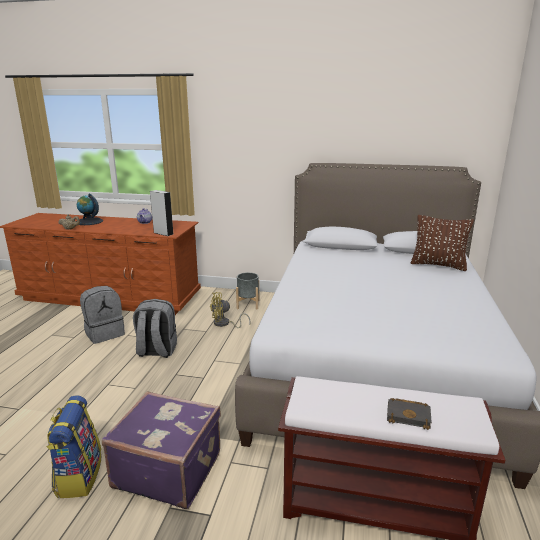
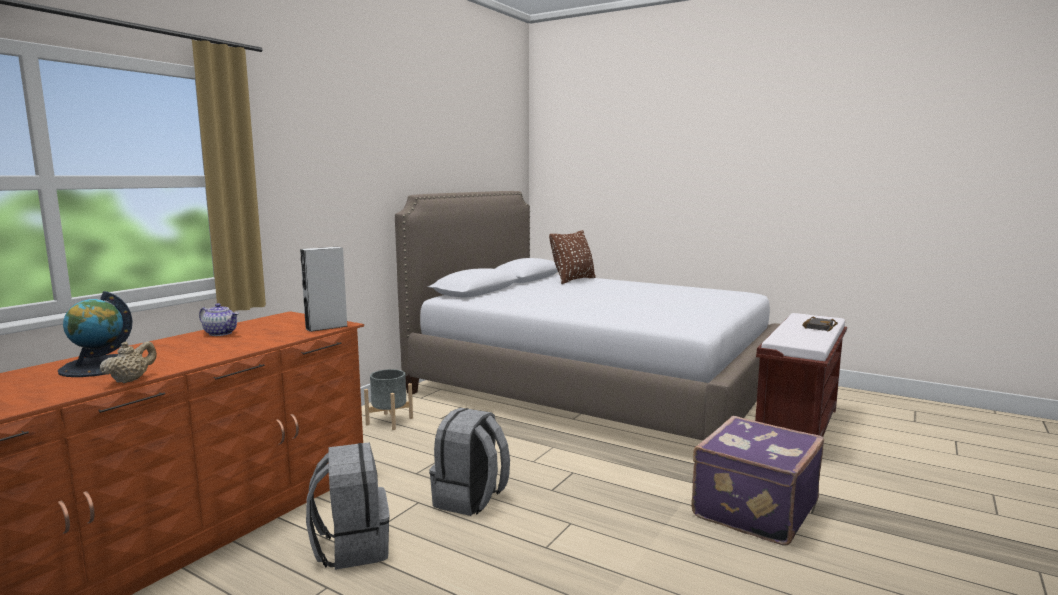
camera: 70 degrees left, 10 degrees down
backpack [46,395,101,498] -> none
yellow fan [210,292,250,328] -> none

